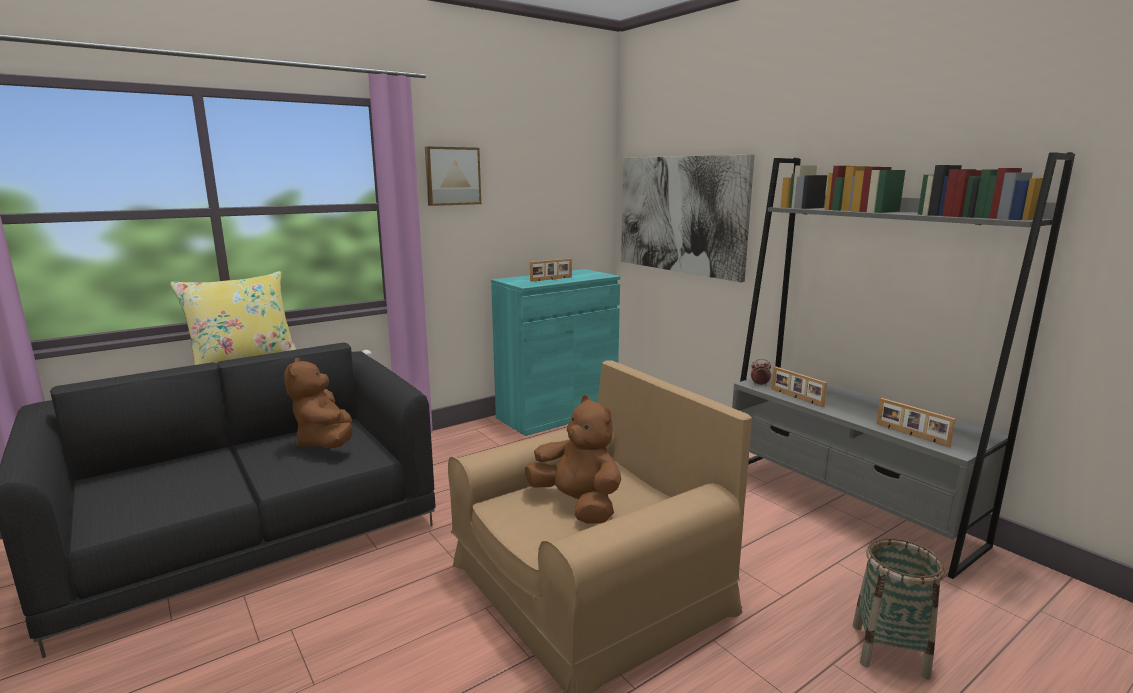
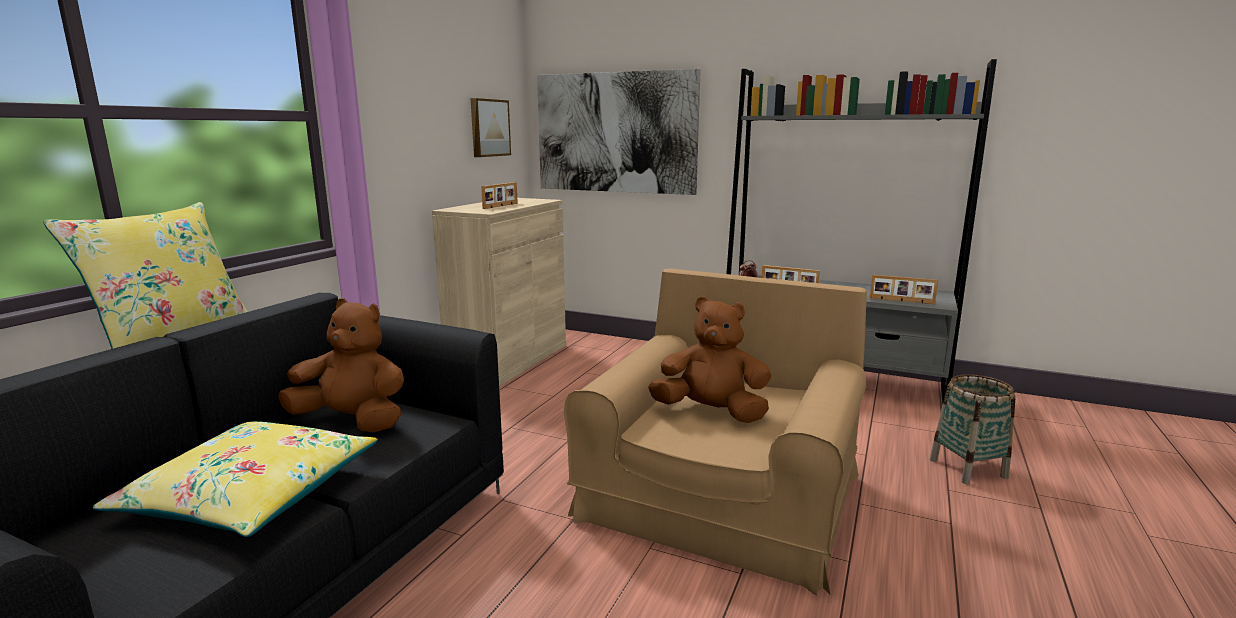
camera: 30 degrees left, 0 degrees up
brown plush toy [284,358,353,448] -> brown plush toy turned 150 degrees clockwise [278,298,404,432]
picture [425,146,481,206] -> picture moved to [471,98,511,157]
turquoise cabinet [491,269,620,436] -> beige cabinet [432,198,566,386]
none -> yellow pillow [93,421,378,537]

